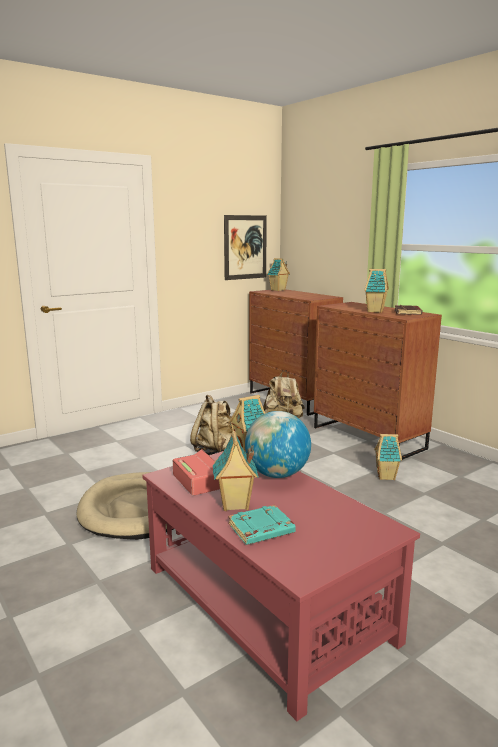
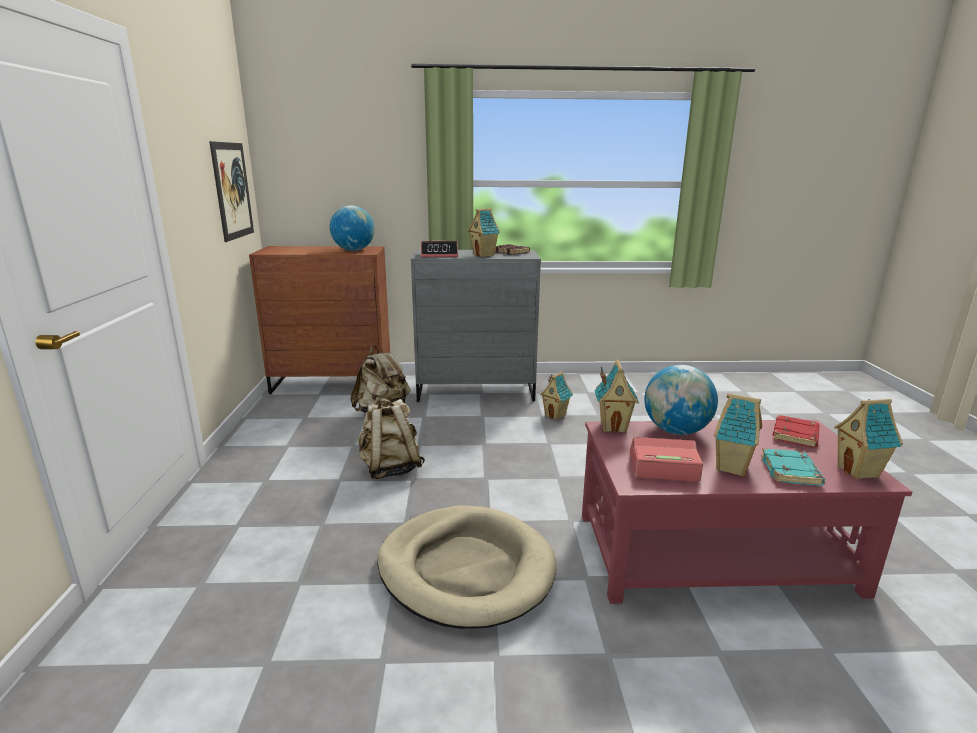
camera: 55 degrees left, 5 degrees up
toy house [267,258,290,291] -> toy house moved to [834,399,903,480]
brown dresser [314,302,442,460] -> grey dresser [411,250,541,402]
none -> globe [330,206,375,251]
none -> alarm clock [421,241,458,257]
none -> red book [773,415,820,448]

